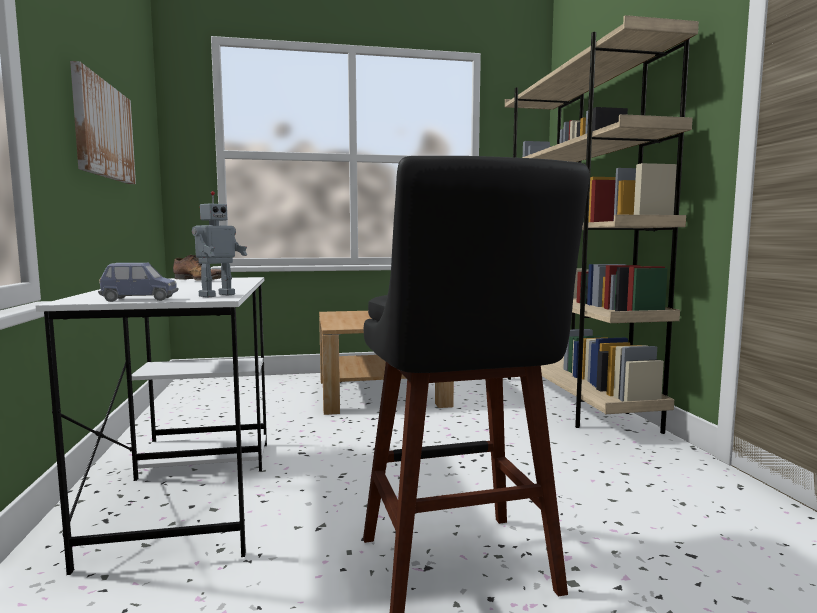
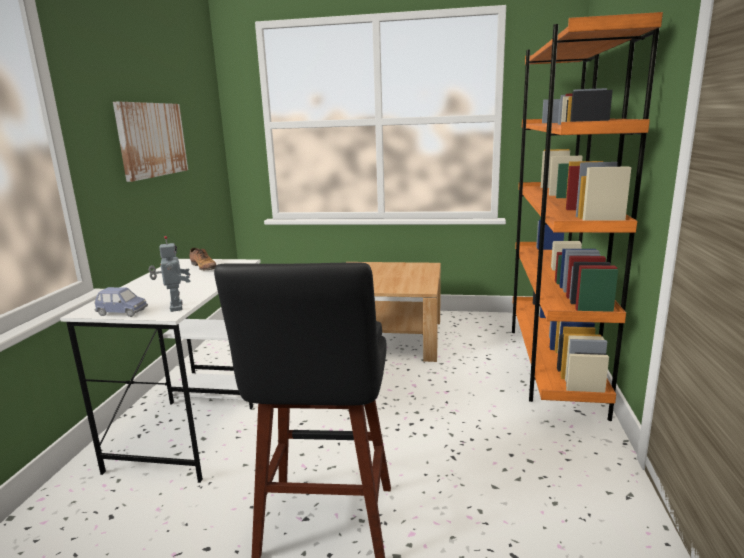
camera: 20 degrees right, 10 degrees up
toy robot [192,191,247,297] -> toy robot turned 75 degrees counterclockwise [149,236,191,312]
beige bookcase [505,15,699,434] -> orange bookcase [512,12,663,421]

